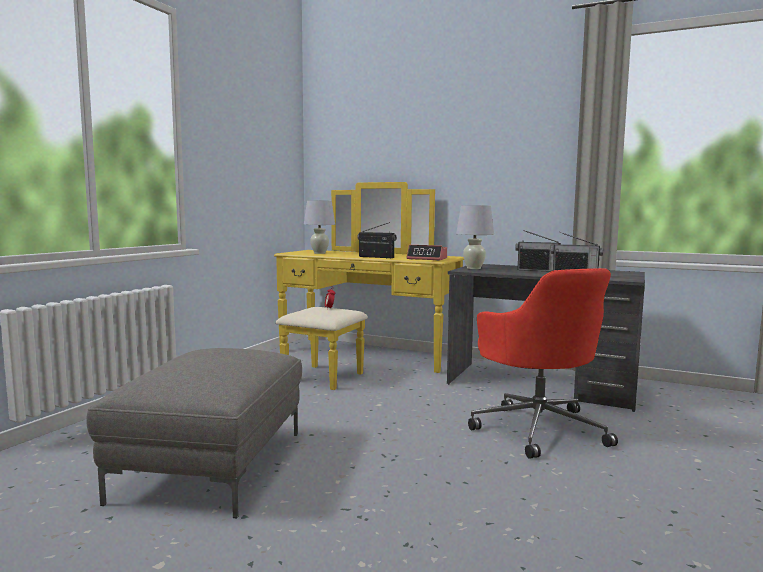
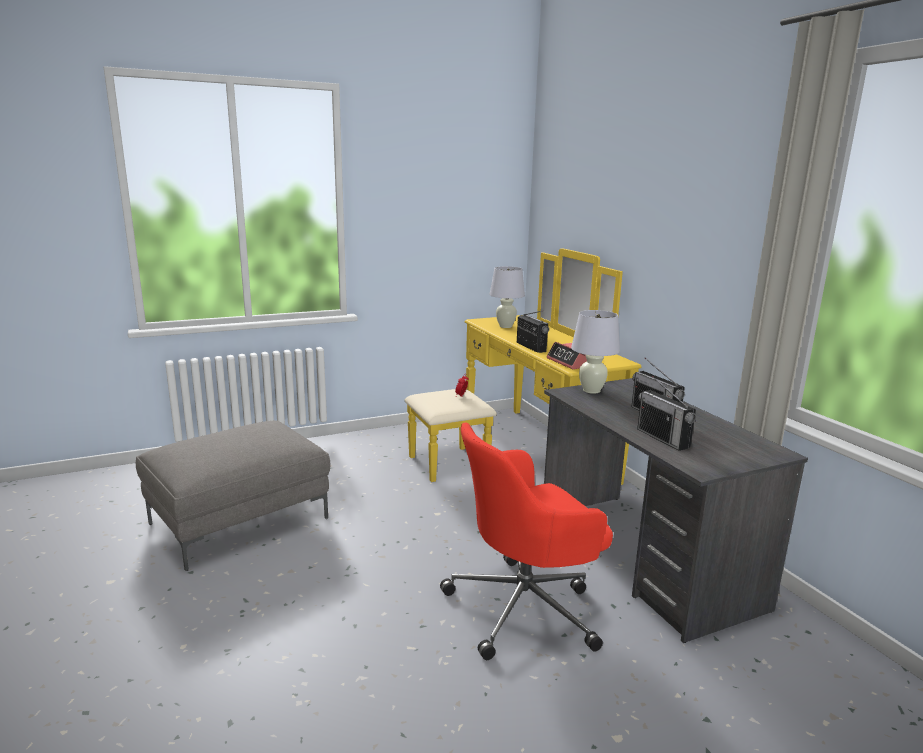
camera: 40 degrees right, 10 degrees up
red office chair [468,268,618,459] -> red office chair turned 45 degrees clockwise [440,423,613,660]

